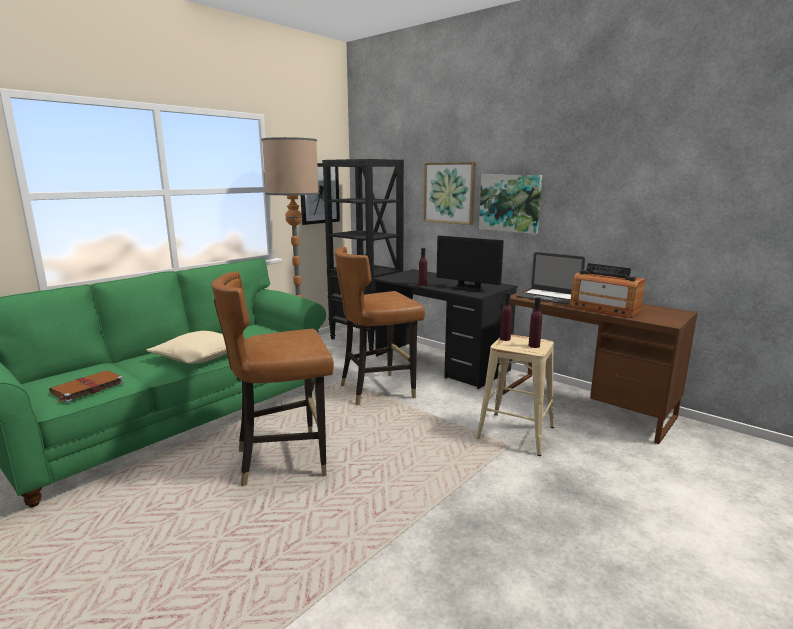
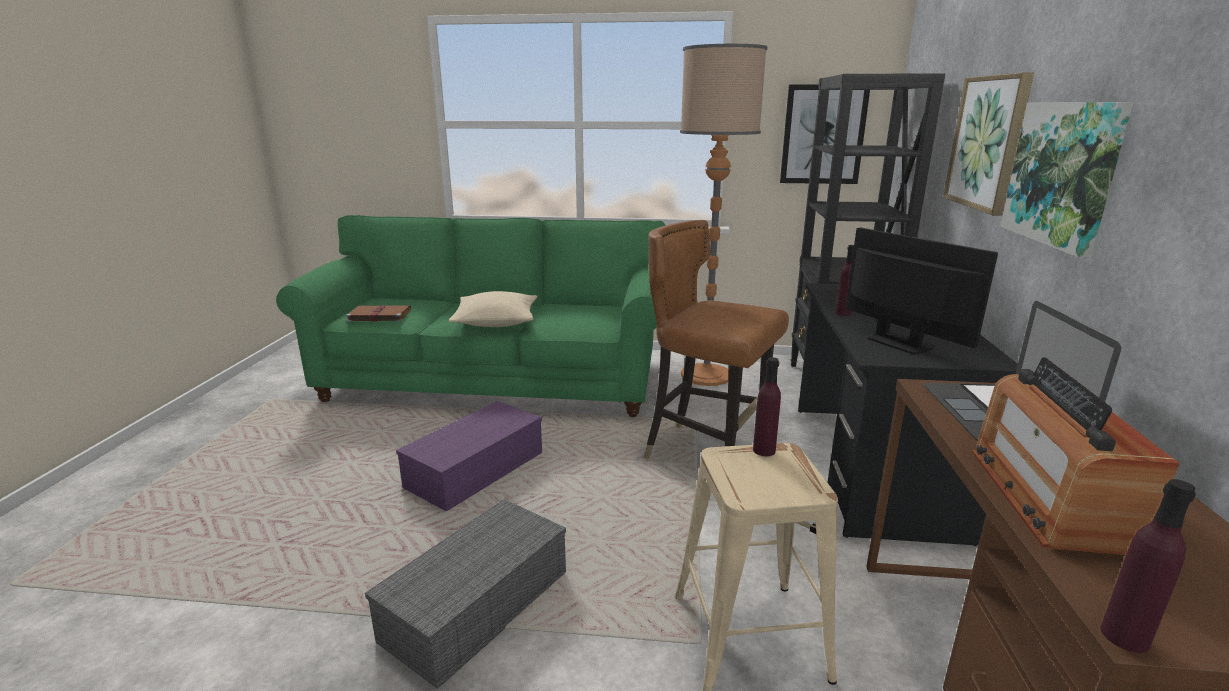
camera: 55 degrees right, 5 degrees up
brown chair [211,271,334,486] -> purple storage box [396,401,542,511]
monitor [437,236,504,292] -> monitor turned 150 degrees clockwise [846,228,998,354]
purple bottle [528,297,542,348] -> purple bottle moved to [1100,479,1196,653]
none -> grey storage box [365,499,566,689]

